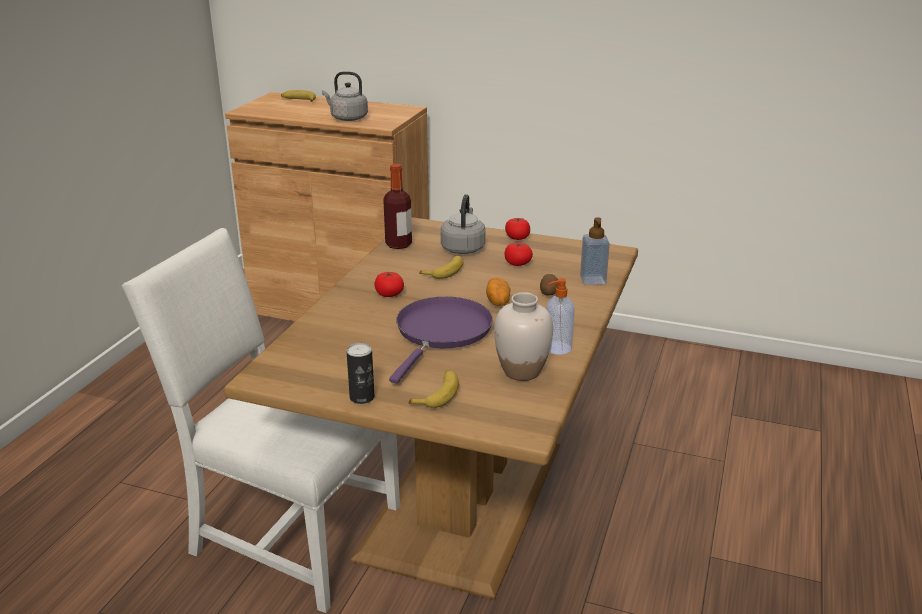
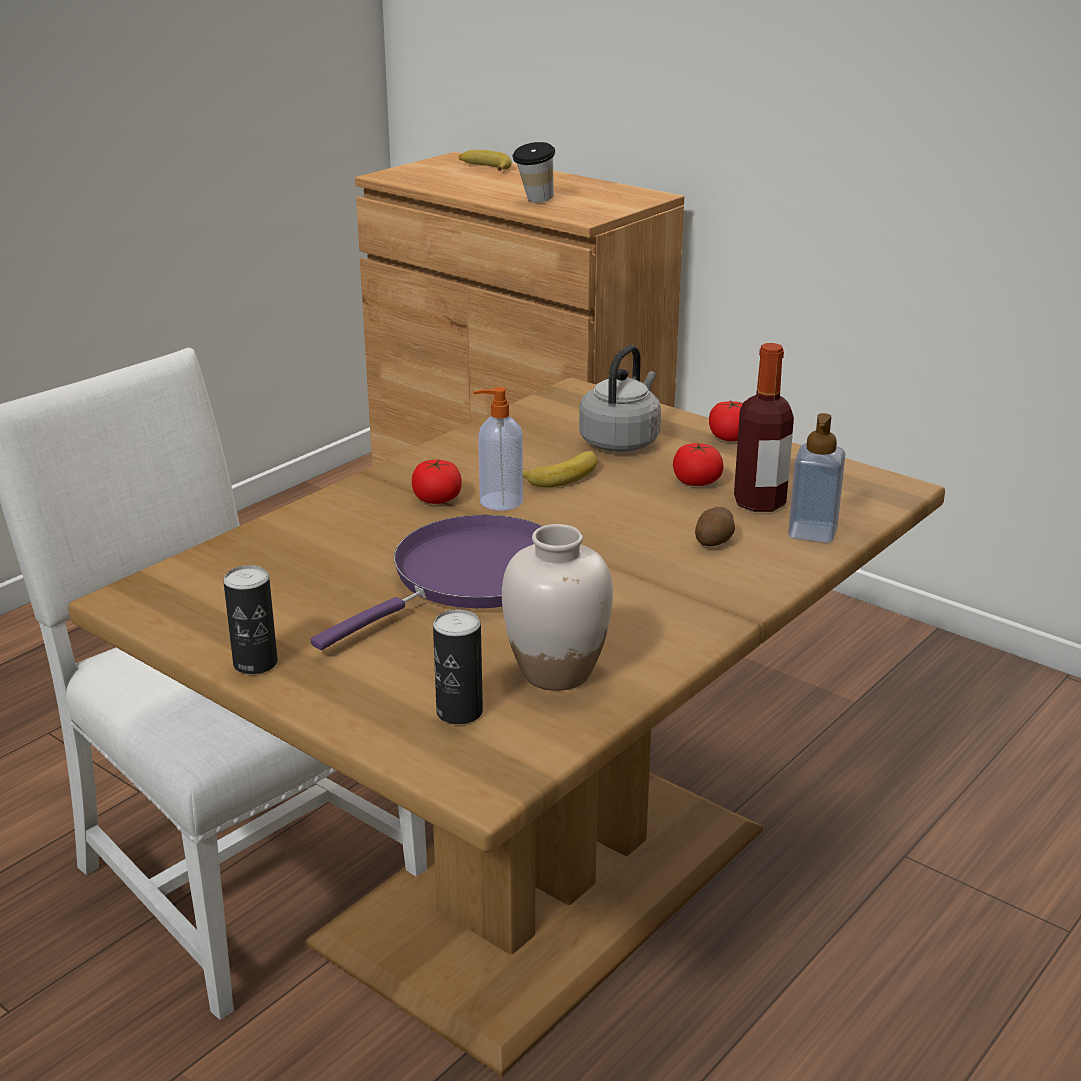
camera: 20 degrees right, 0 degrees up
grey kettle [322,72,368,121] -> cup [512,142,555,203]
bottle [383,164,412,249] -> bottle moved to [734,343,794,512]
banana [408,370,459,408] -> none
potato [486,277,511,306] -> none
soap dispenser [546,278,575,355] -> soap dispenser moved to [473,387,523,510]
none -> can [433,609,483,724]

